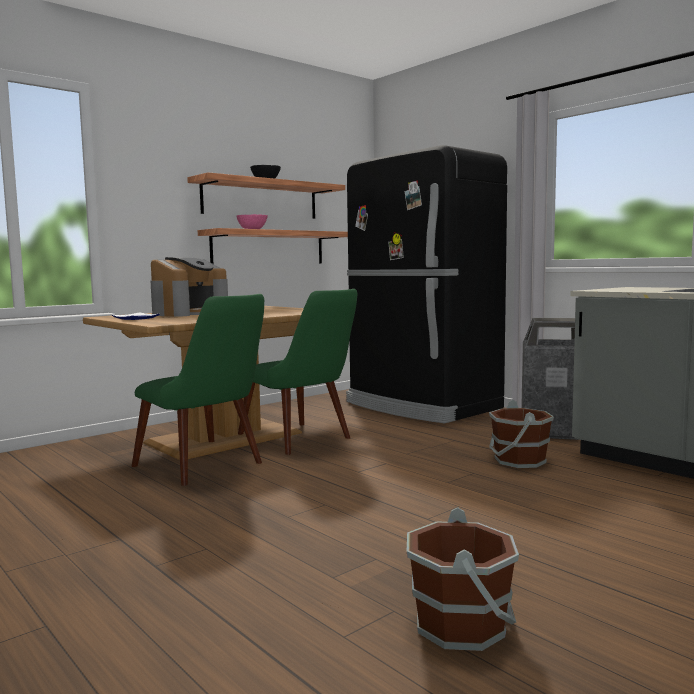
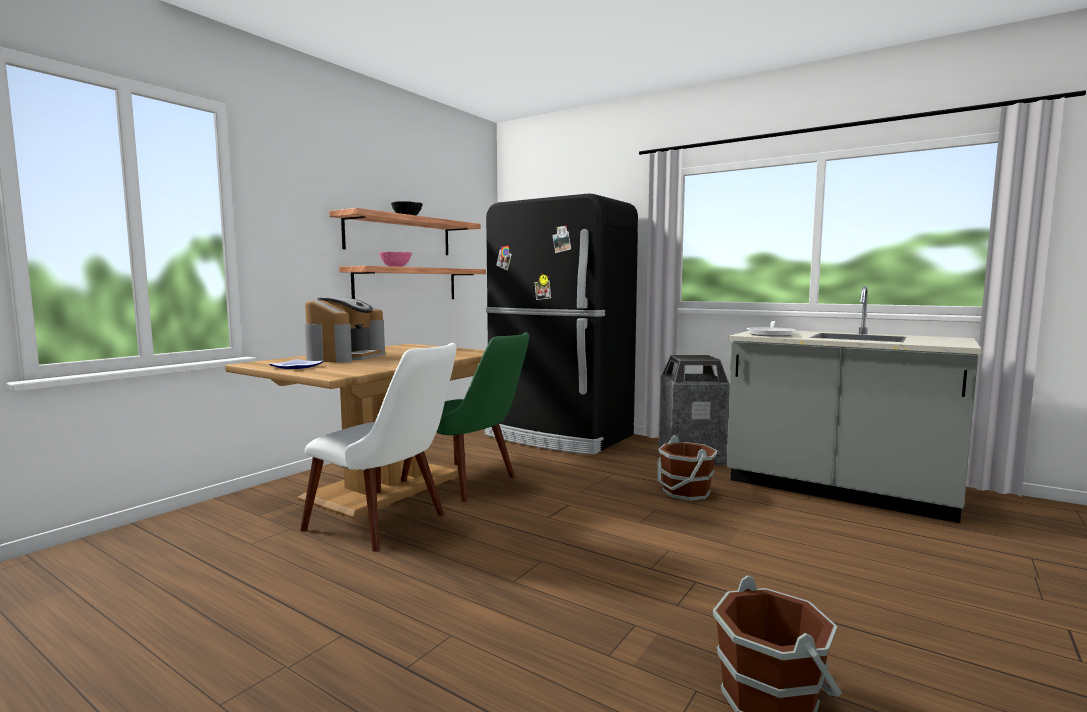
camera: 15 degrees left, 0 degrees up
green chair [132,294,264,486] -> white chair [300,343,457,552]
none -> frying pan [747,321,795,337]

